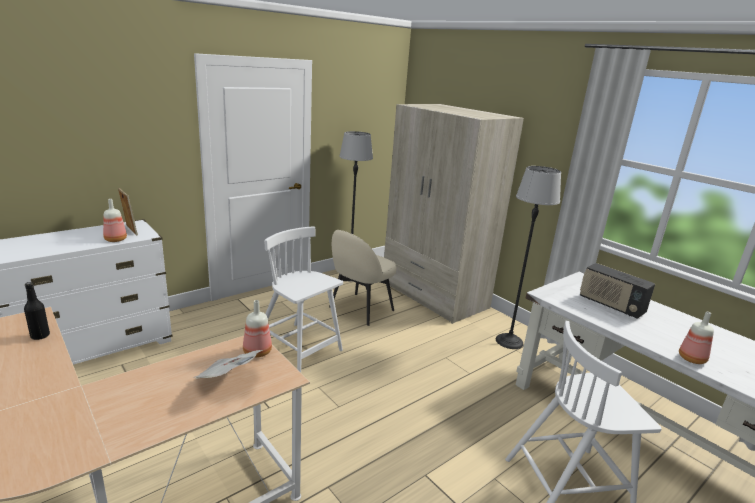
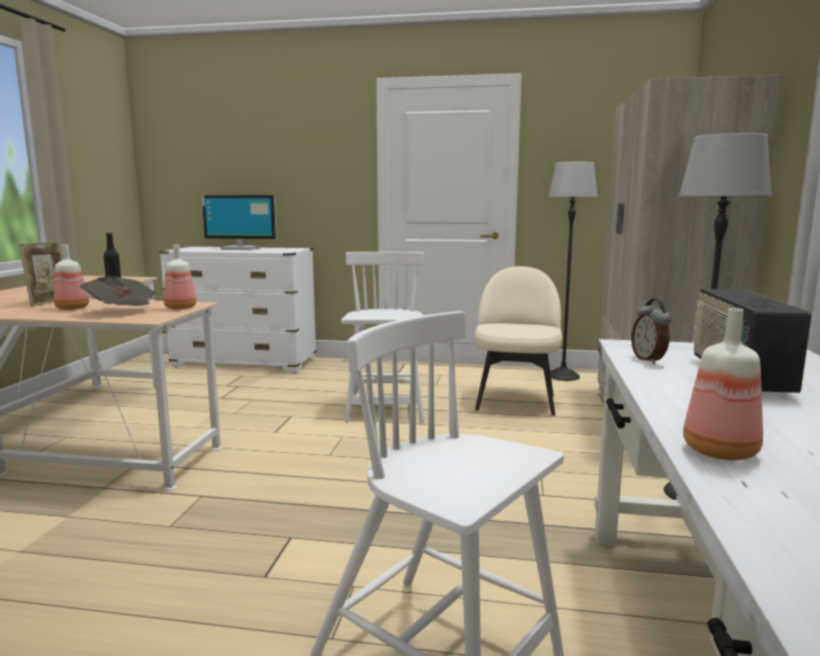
camera: 50 degrees right, 10 degrees down
bottle [103,199,127,242] -> bottle moved to [54,245,89,310]
picture frame [118,188,138,235] -> picture frame moved to [19,241,62,306]
beige chair [329,230,396,326] -> beige chair turned 105 degrees clockwise [474,266,562,416]
none -> monitor [202,195,277,250]
none -> alarm clock [631,298,671,364]

